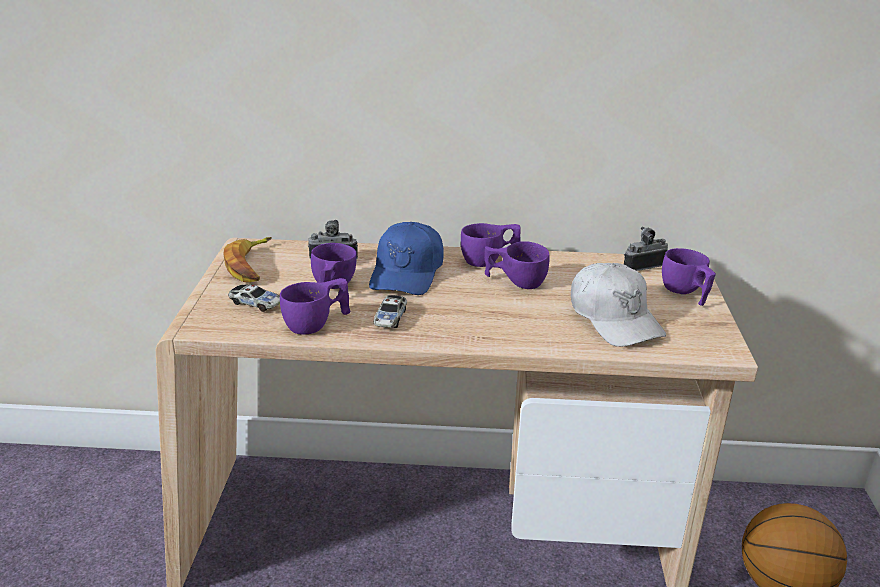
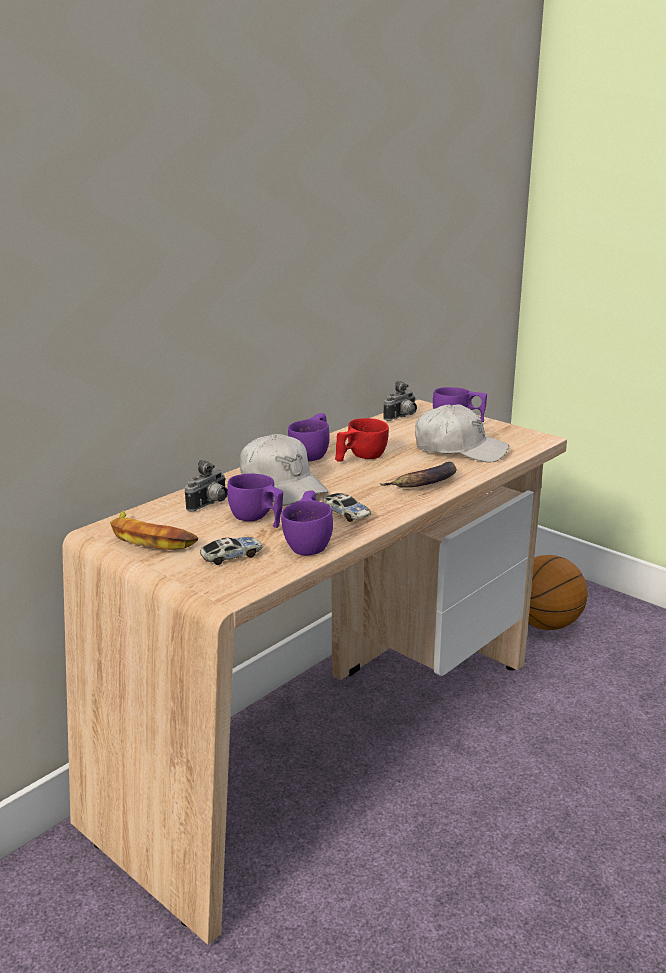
camera: 50 degrees left, 5 degrees down
blue cap [369,222,444,295] -> white cap [240,434,329,506]
purple cup [485,241,549,289] -> red cup [335,418,389,462]
camera [624,227,668,271] -> camera turned 150 degrees counterclockwise [383,381,417,421]
none -> banana [380,462,457,488]

